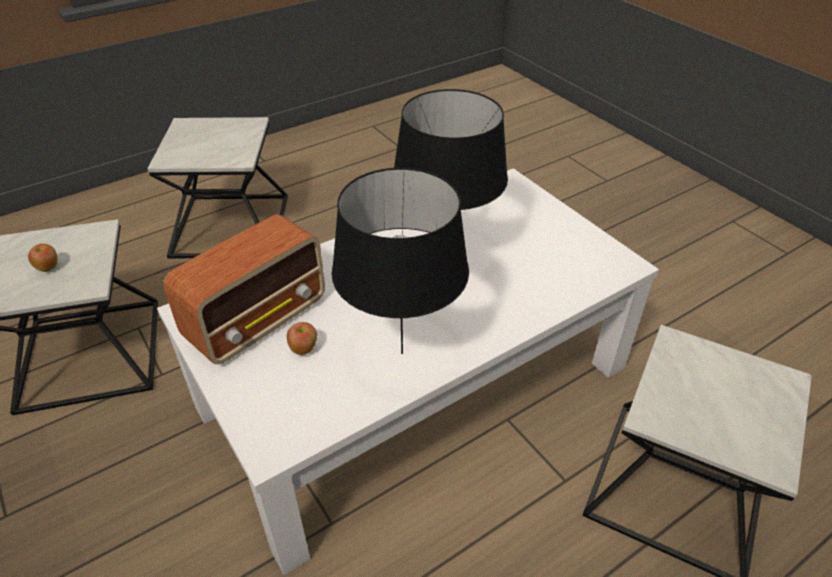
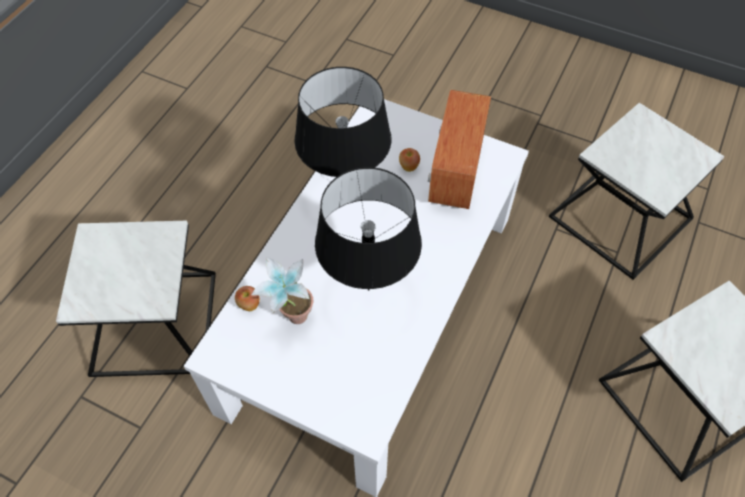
camera: 150 degrees right, 15 degrees up
apple [28,244,57,272] -> apple moved to [235,286,260,311]
none -> potted plant [252,257,313,324]

